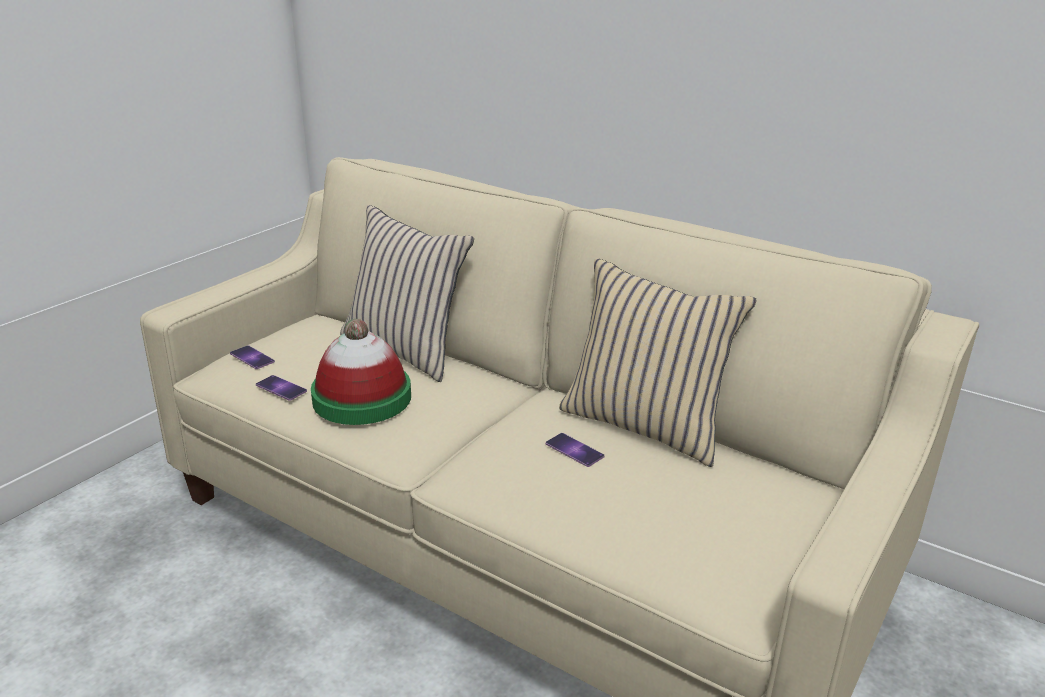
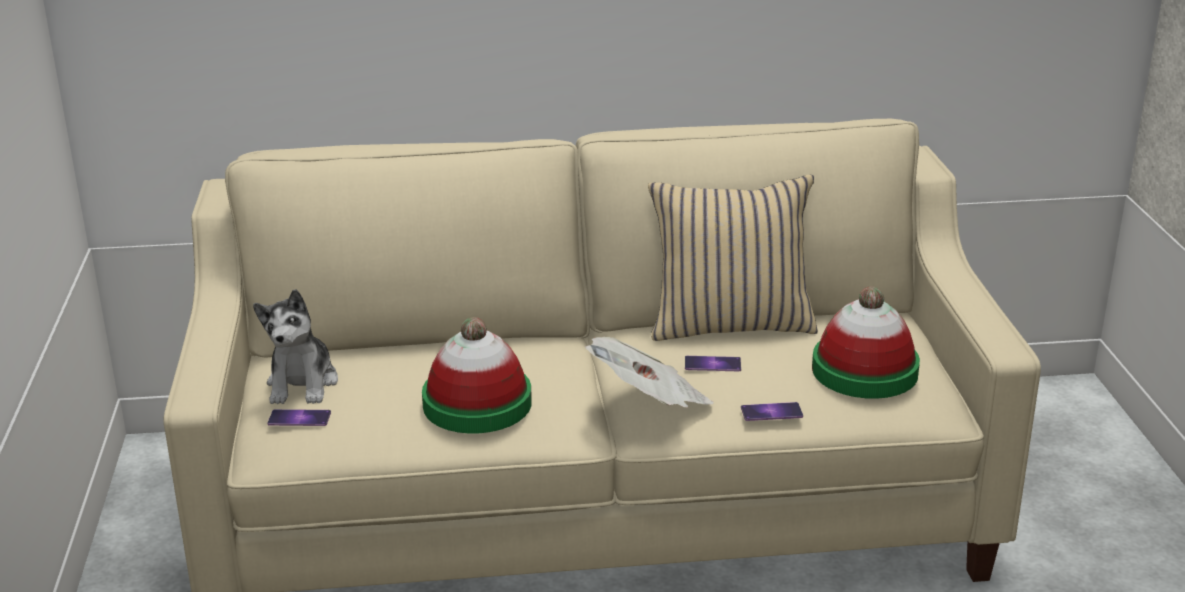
camera: 40 degrees left, 0 degrees up
phone [256,375,307,401] -> phone moved to [741,402,803,421]
beige pillow [340,205,474,382] -> none
none -> plush toy [253,289,338,404]
none -> newspaper [585,337,713,408]
none -> hat [812,286,920,399]

